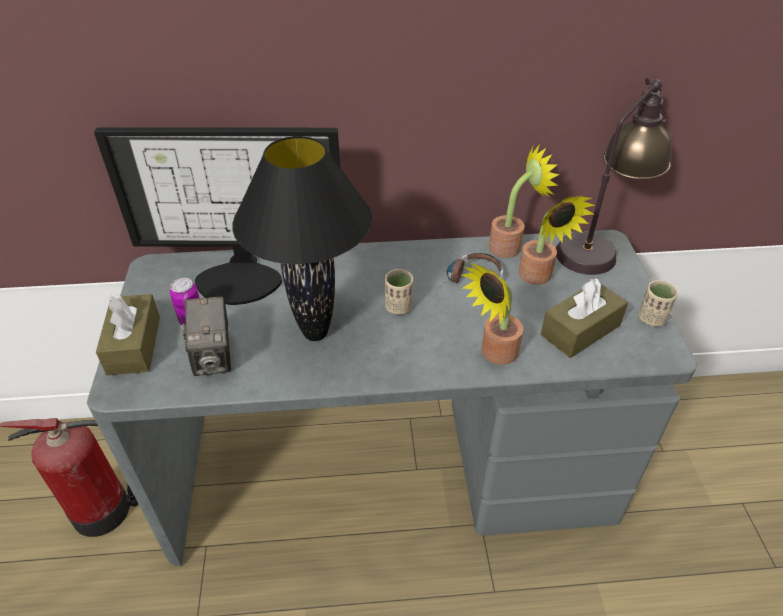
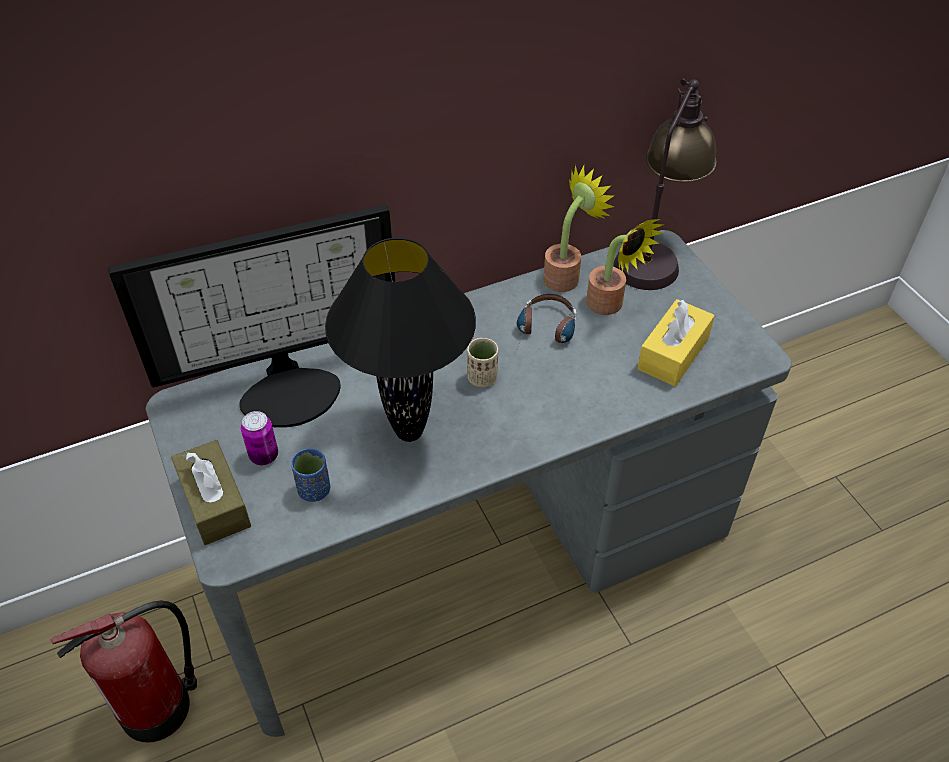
camera: 20 degrees left, 5 degrees up
camera [181,296,231,376] -> blue cup [291,448,330,502]
potted plant [462,263,523,365] -> none
brown tissue box [541,279,628,358] -> yellow tissue box [637,299,715,386]
beige cup [639,280,678,326] -> none

